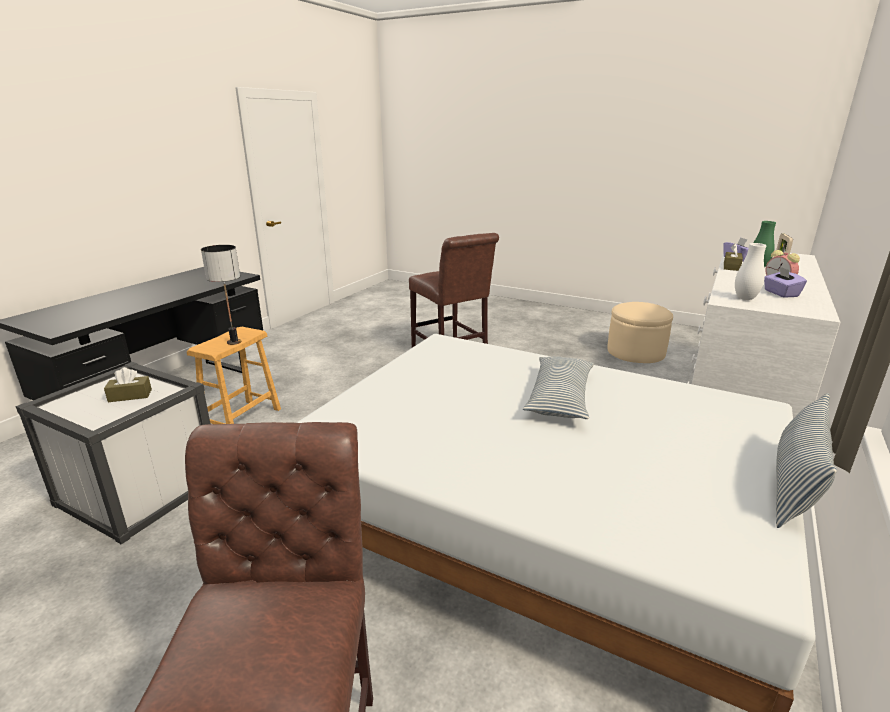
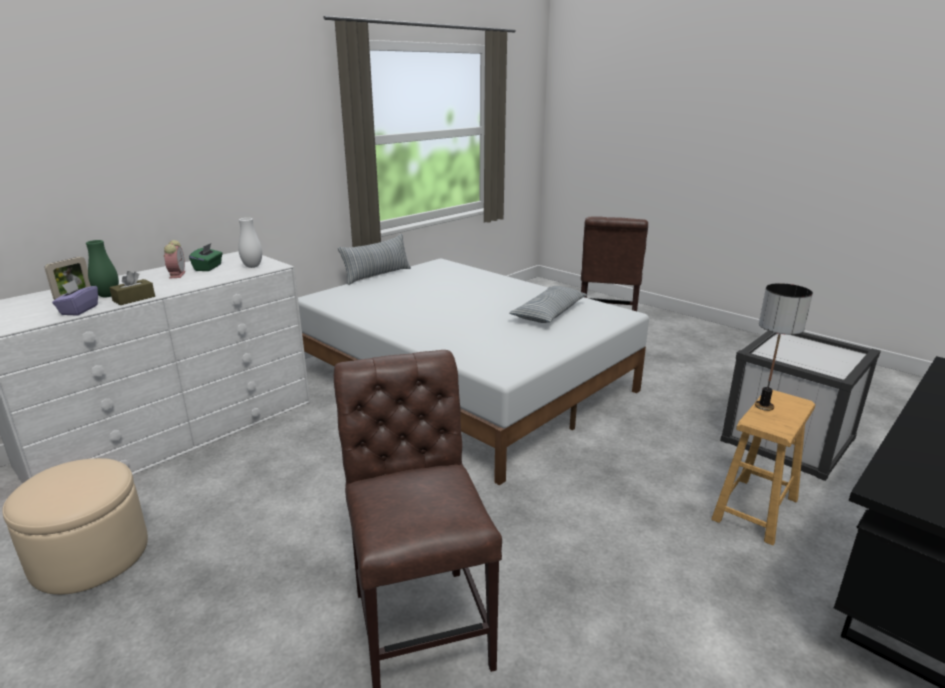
camera: 165 degrees left, 0 degrees up
brown tissue box [104,367,152,402] -> none
pillow [523,356,594,419] -> pillow moved to [509,286,587,323]
purple tissue box [764,266,807,298] -> green tissue box [189,243,223,271]

